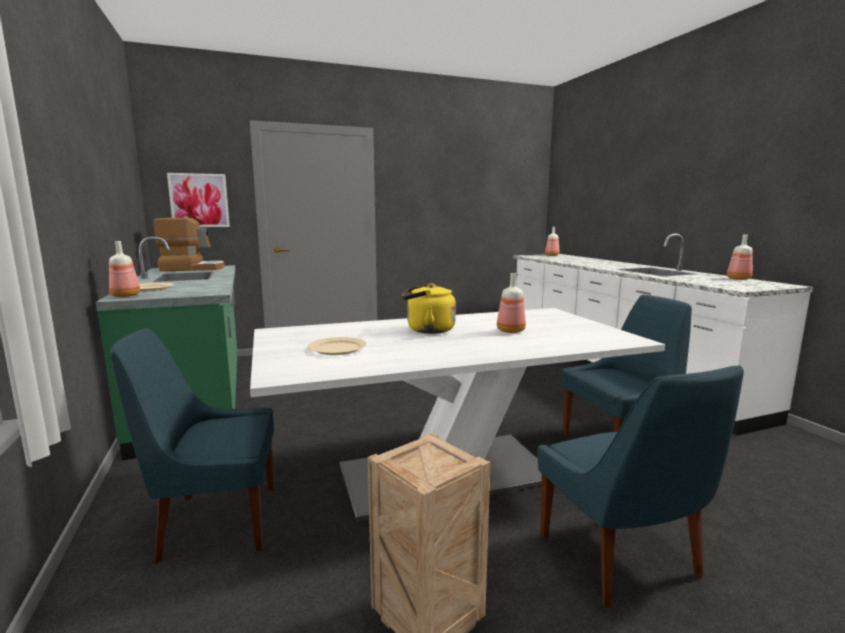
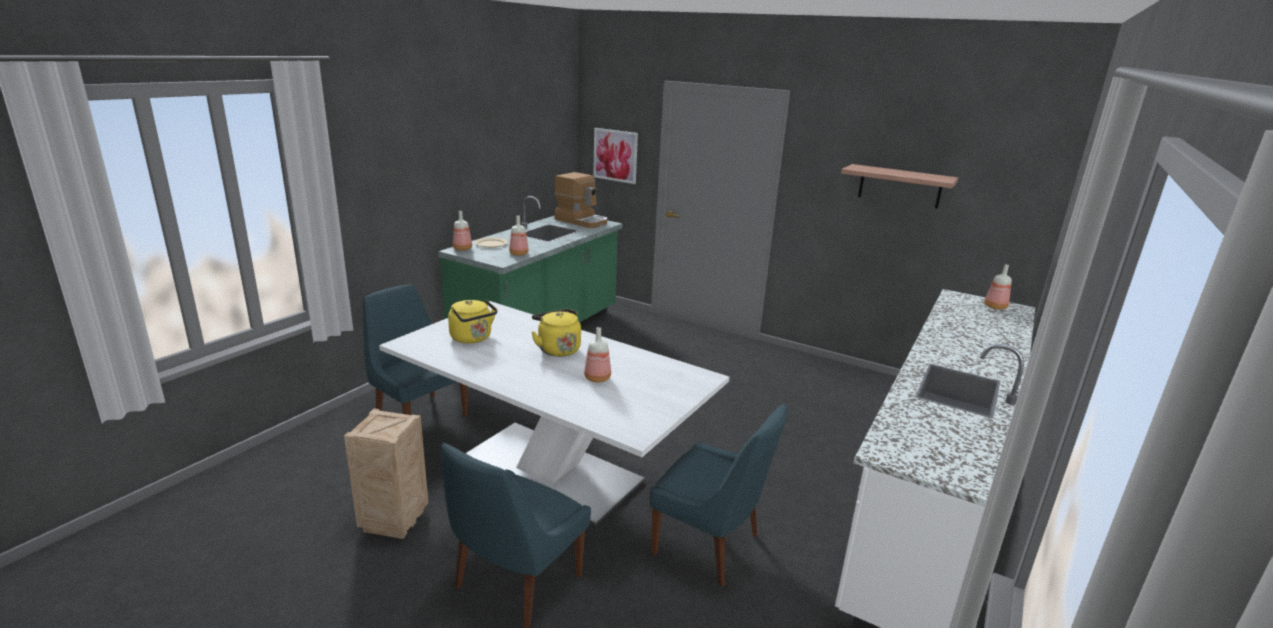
camera: 50 degrees right, 10 degrees up
beige plate [308,337,366,355] -> yellow kettle [448,299,497,343]
bottle [727,235,753,280] -> bottle moved to [509,216,529,256]
none -> shelf [841,164,958,209]

